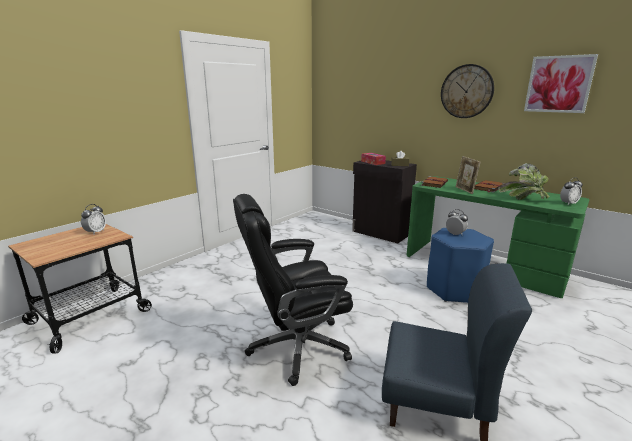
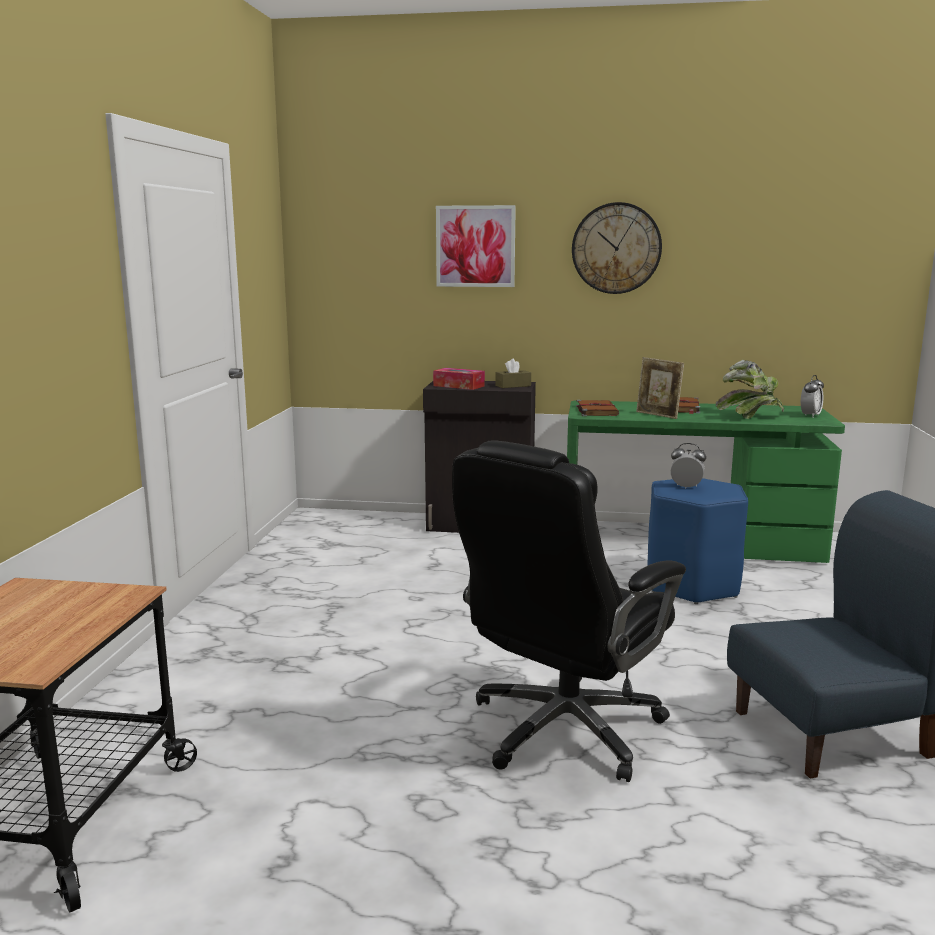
camera: 30 degrees left, 5 degrees down
alarm clock [81,204,106,234] -> none
picture [524,54,598,113] -> picture moved to [436,205,516,287]

